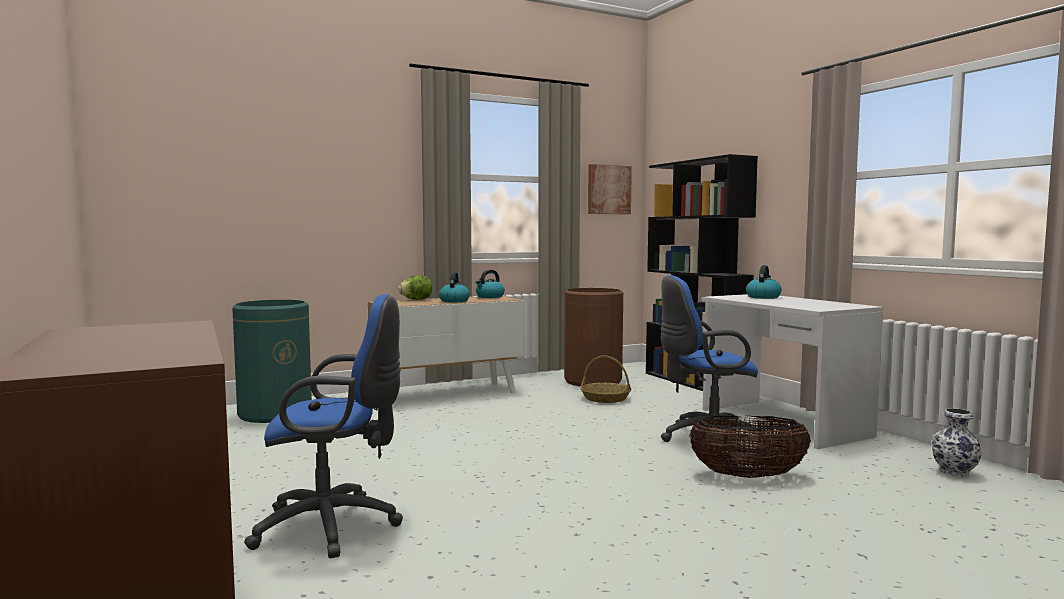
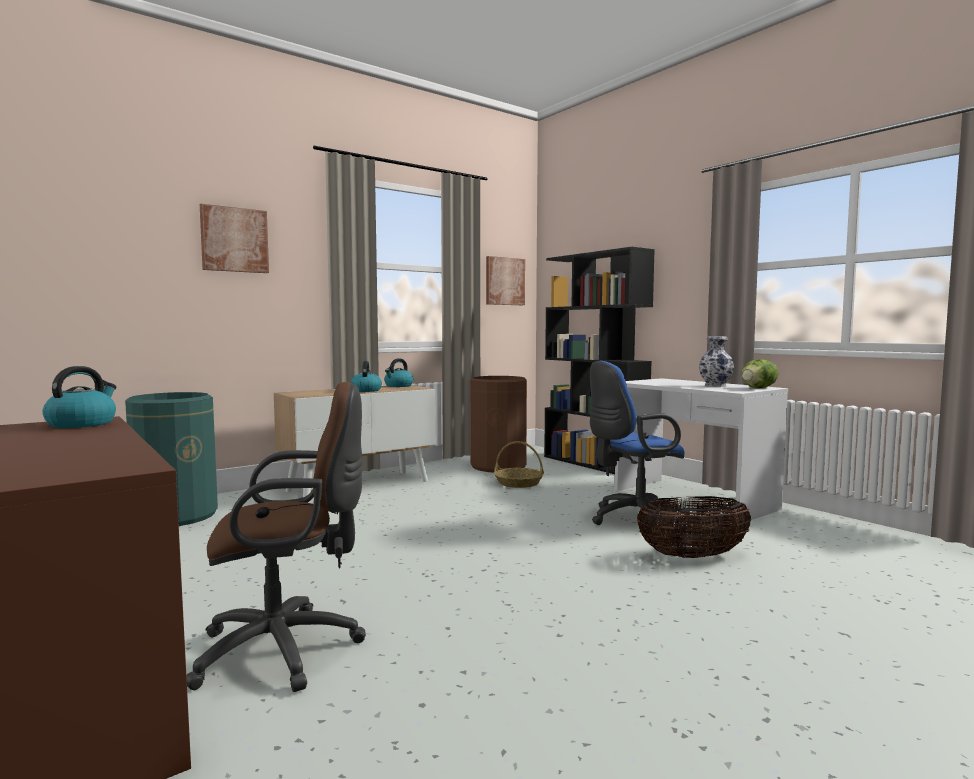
camera: 10 degrees left, 0 degrees up
blue office chair [244,294,403,558] -> brown office chair [186,382,366,692]
lettuce [398,275,432,300] -> lettuce moved to [741,359,778,388]
kettle [746,265,782,299] -> kettle moved to [42,366,117,428]
vase [931,408,982,478] -> vase moved to [699,336,734,387]
none -> picture [200,204,269,273]

